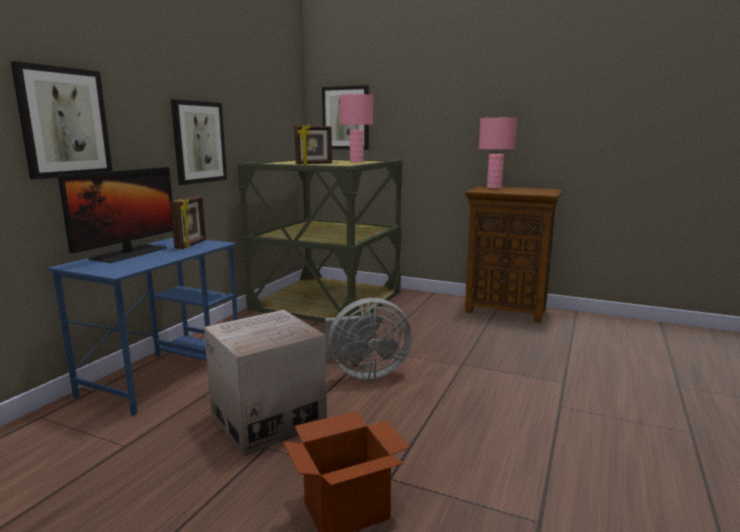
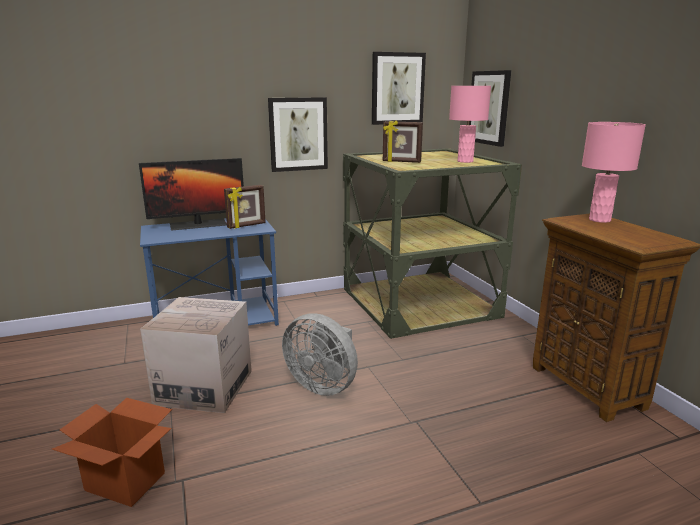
camera: 45 degrees right, 5 degrees up
picture [11,61,112,180] -> picture moved to [372,52,426,125]

